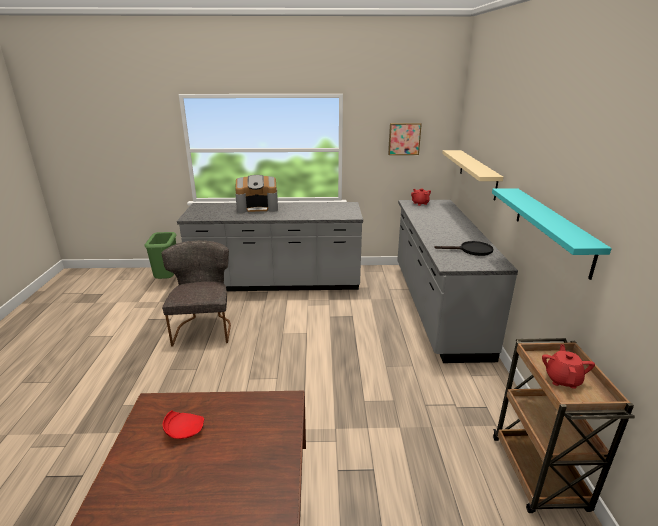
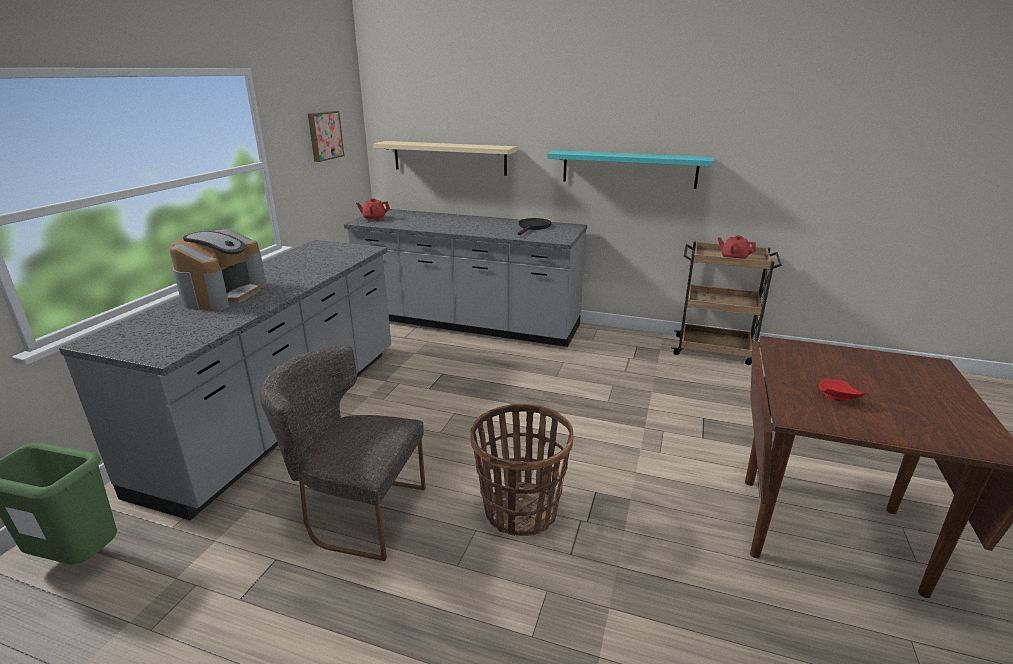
camera: 70 degrees left, 0 degrees up
none -> basket [470,404,574,536]

